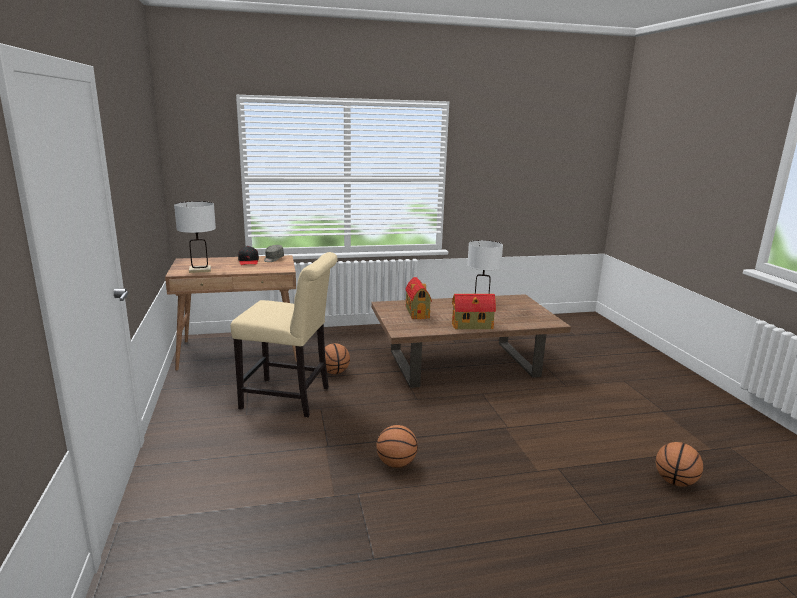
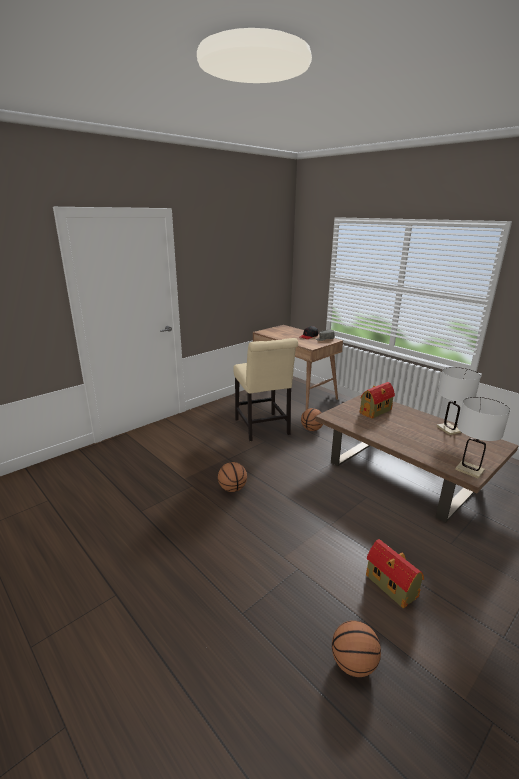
camera: 60 degrees right, 5 degrees up
white table lamp [174,201,216,273] -> white table lamp moved to [455,397,510,479]
toy house [452,294,496,329] -> toy house moved to [366,539,424,609]

